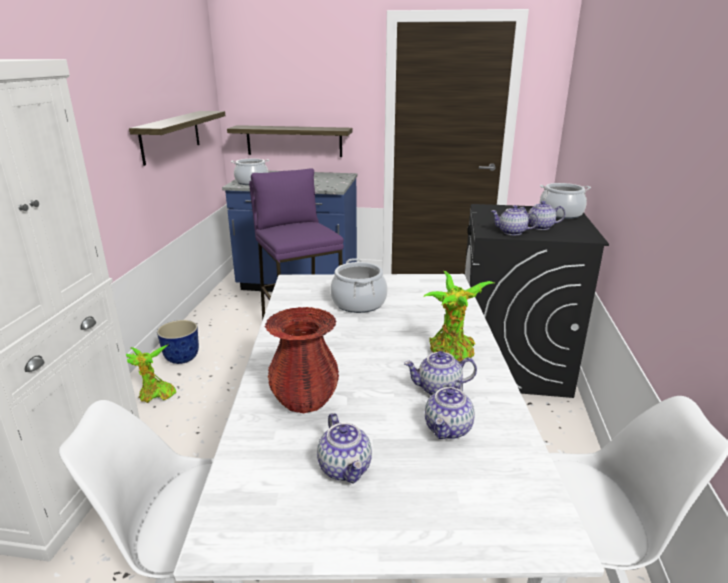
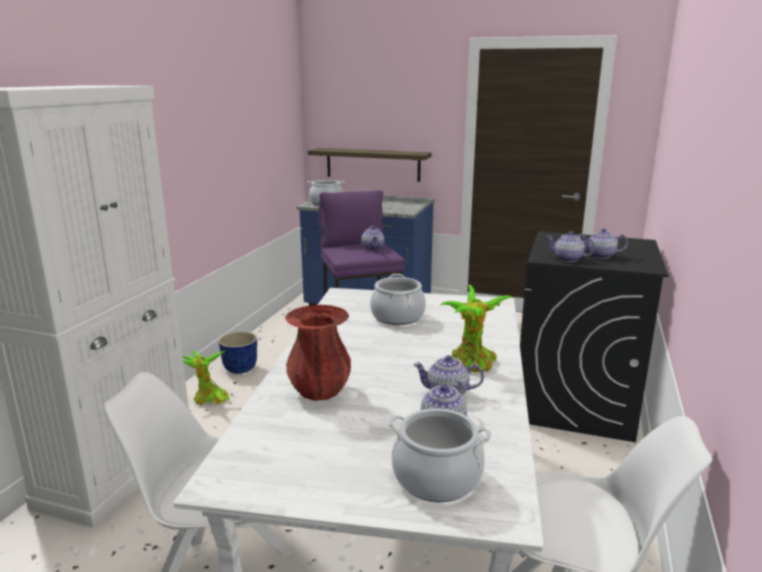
camera: 10 degrees right, 5 degrees down
shelf [129,111,225,166] -> none
teapot [317,413,372,484] -> teapot moved to [361,226,384,250]
cooking pot [539,183,591,219] -> cooking pot moved to [388,409,491,502]

